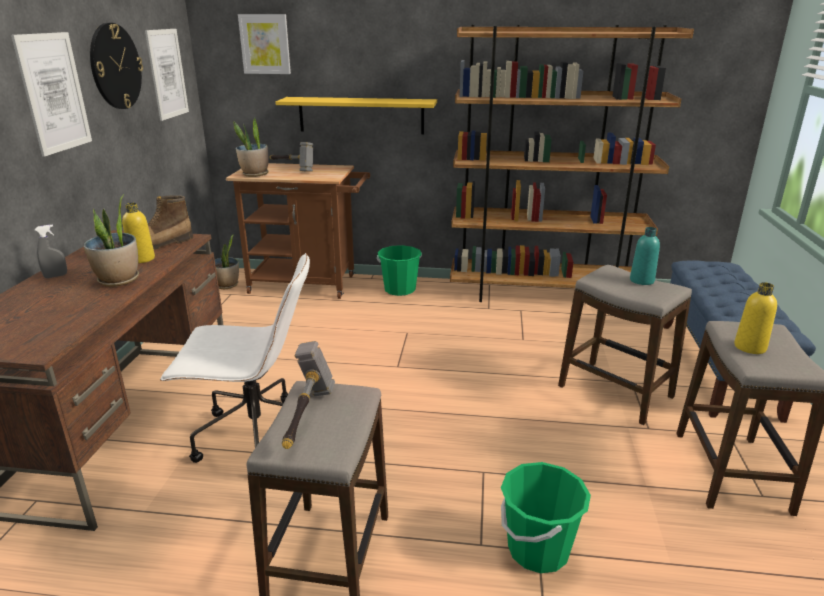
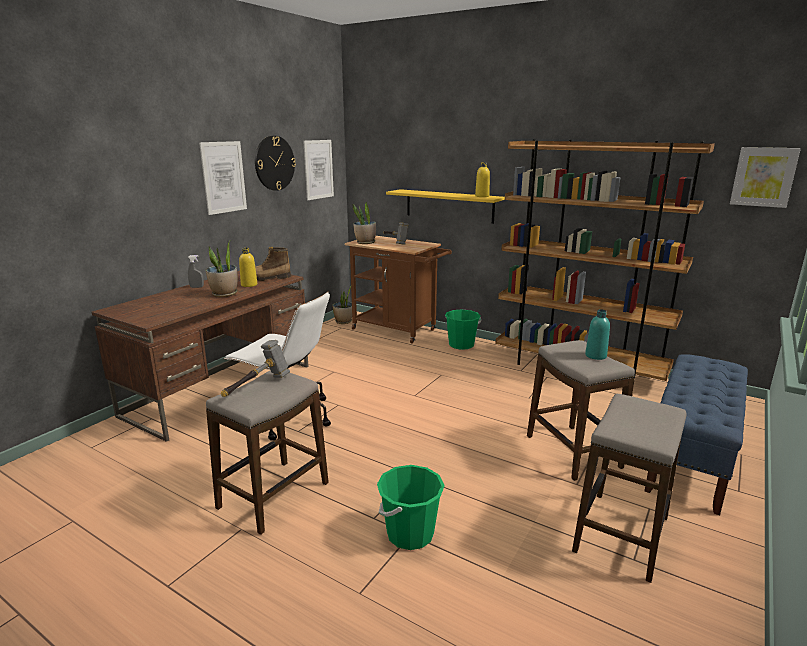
camera: 25 degrees right, 5 degrees down
picture [238,14,291,74] -> picture moved to [730,147,801,208]
yellow bottle [734,282,777,354] -> yellow bottle moved to [475,162,490,197]

